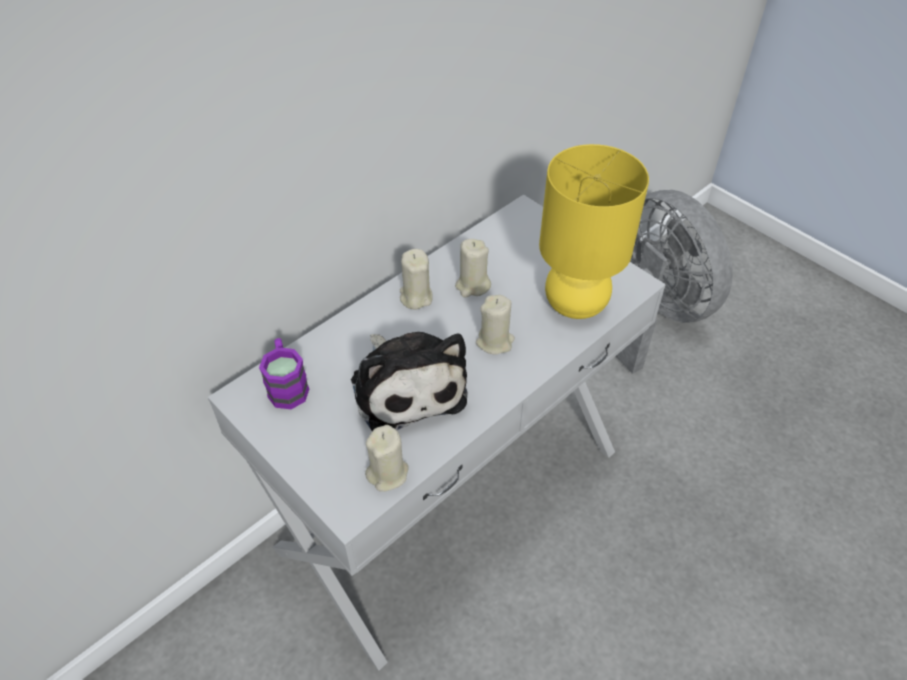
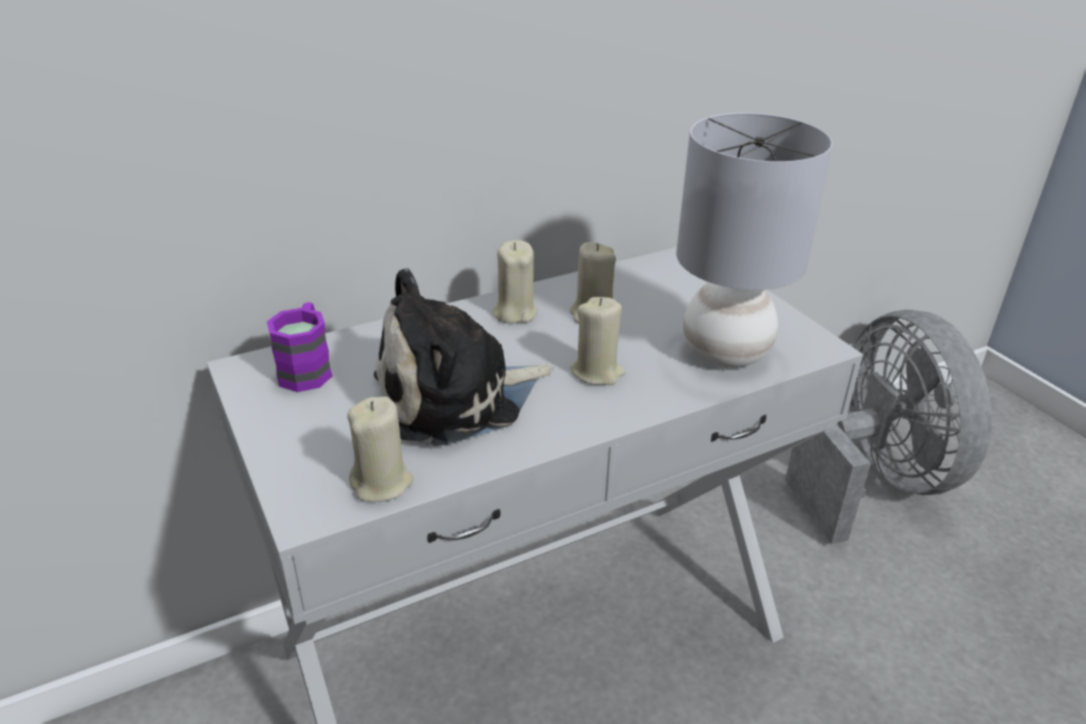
camera: 15 degrees right, 15 degrees down
plush toy [351,332,467,431] -> plush toy turned 75 degrees clockwise [374,268,553,446]
yellow table lamp [539,144,649,319] -> grey table lamp [676,113,833,367]

